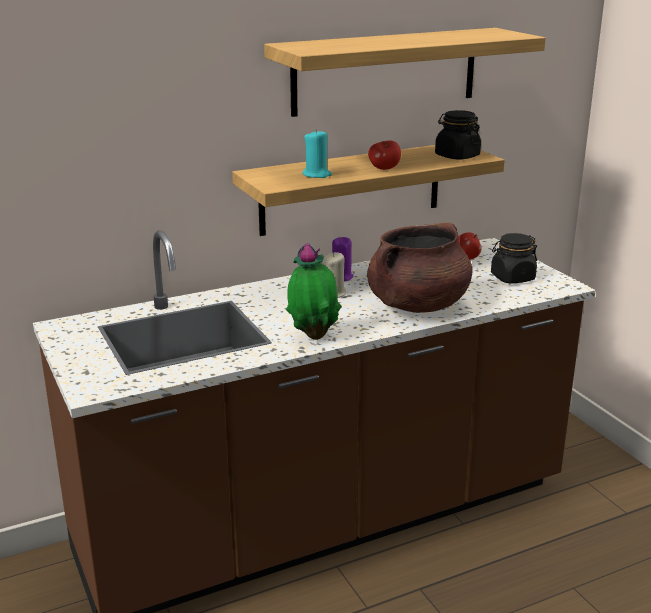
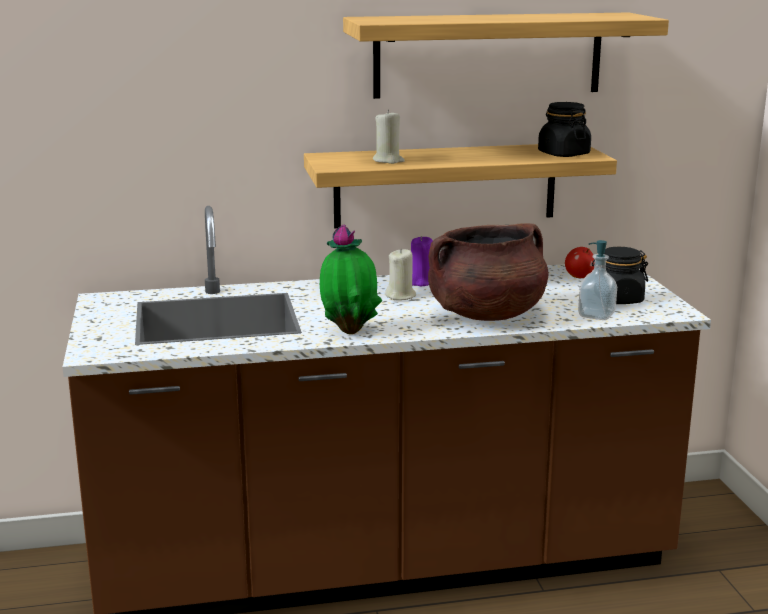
camera: 15 degrees right, 5 degrees down
turquoise candle [302,129,332,178] -> beige candle [373,110,405,164]
apple [368,140,401,170] -> none
none -> soap dispenser [578,240,617,320]

